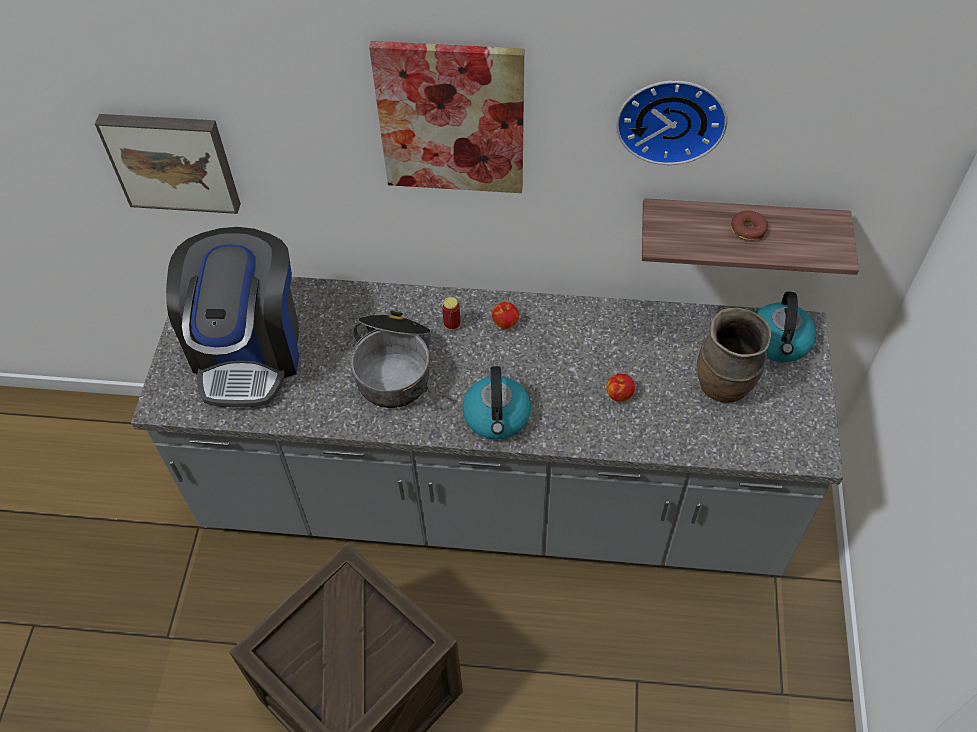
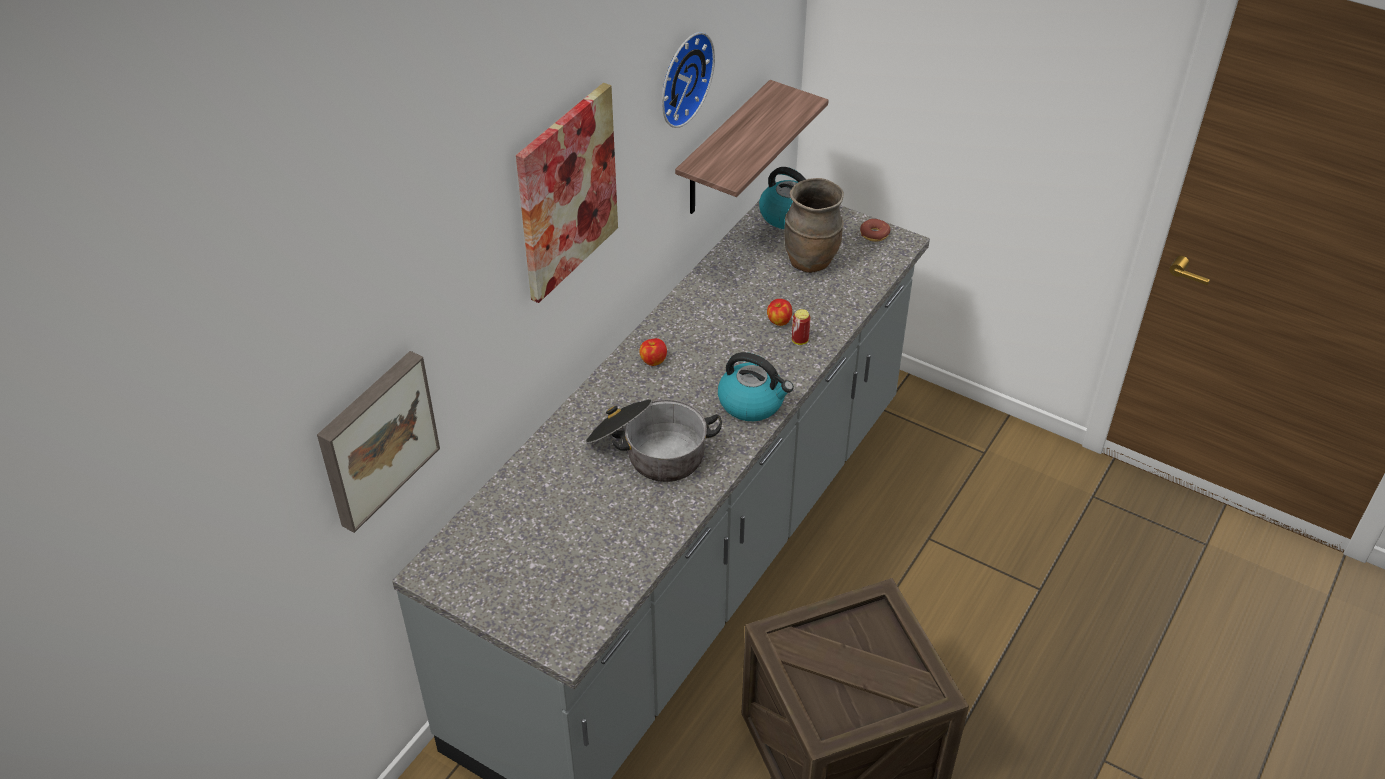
camera: 65 degrees left, 10 degrees down
coffee machine [166,227,299,407] -> none
can [442,297,460,330] -> can moved to [792,309,810,345]
donut [731,210,768,241] -> donut moved to [860,219,890,242]

